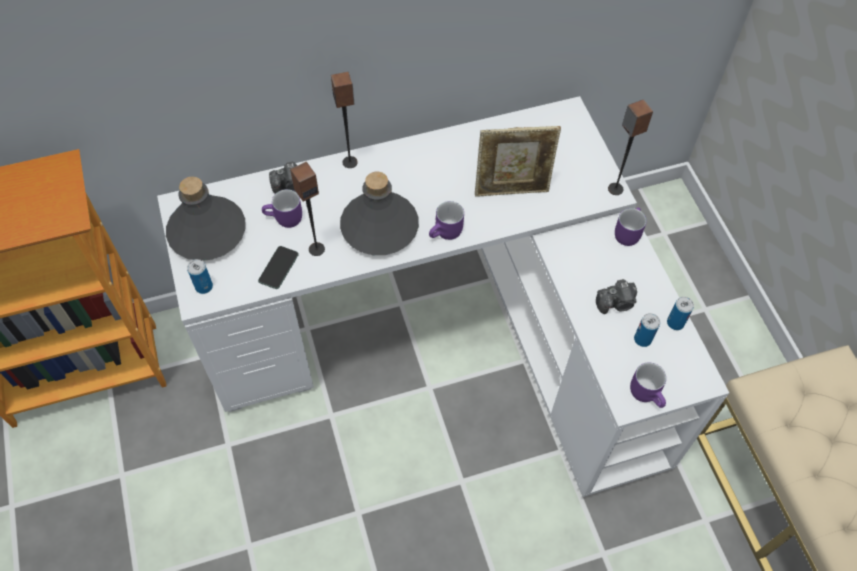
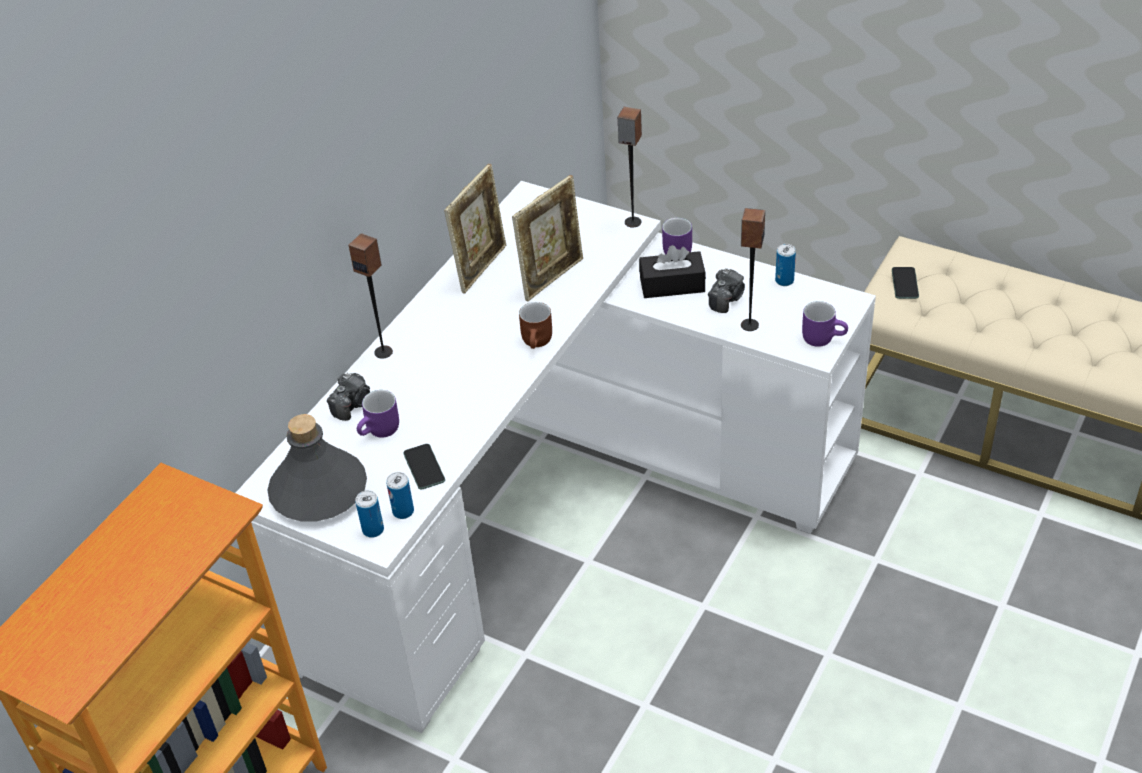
camera: 40 degrees left, 15 degrees down
speaker [290,162,325,256] -> speaker moved to [741,208,765,331]
grey bottle [340,172,419,255] -> none
purple mug [429,201,464,240] -> brown mug [519,302,552,349]
can [634,313,660,347] -> can moved to [386,472,414,519]
none -> picture frame [444,164,506,294]
none -> black tissue box [639,245,706,298]
none -> phone [892,267,919,299]

